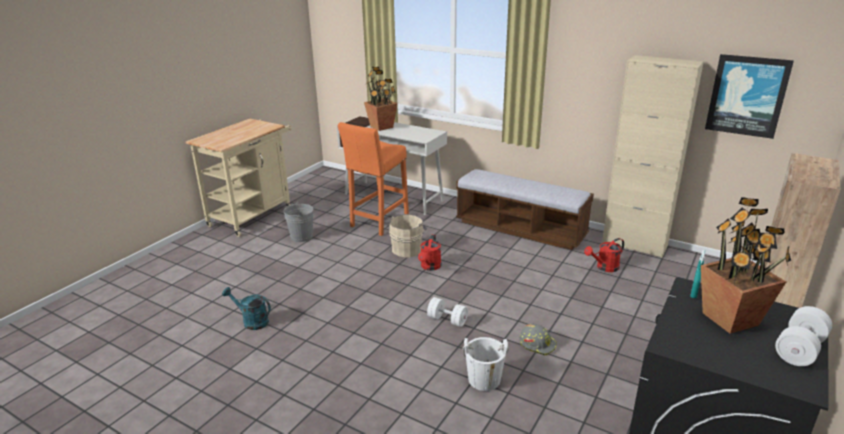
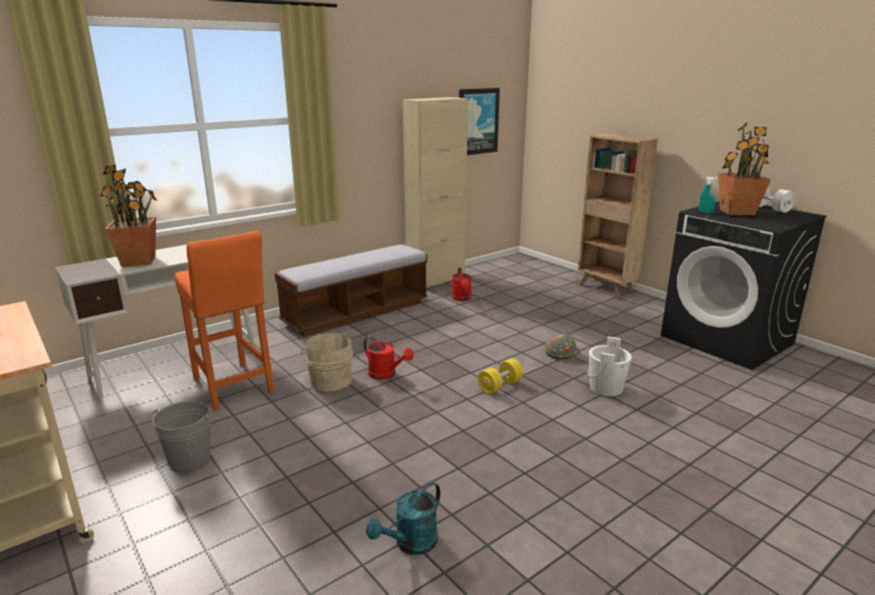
camera: 70 degrees left, 5 degrees down
white dumbbell [427,297,468,327] -> yellow dumbbell [478,359,523,394]

